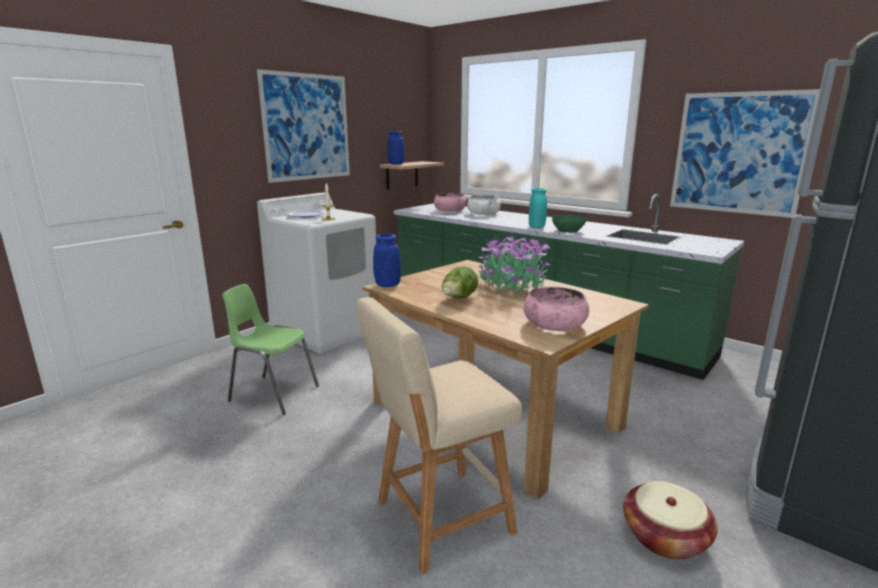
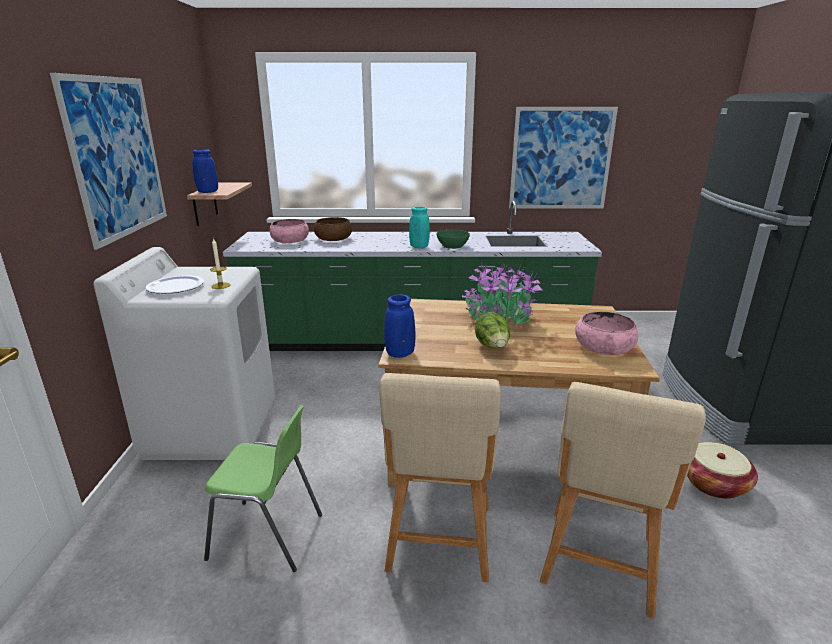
camera: 40 degrees left, 5 degrees up
green chair [222,284,319,415] -> green chair turned 150 degrees counterclockwise [204,405,322,572]
white bowl [467,195,501,215] -> brown bowl [314,217,352,241]
none -> beige stool [379,373,501,582]

